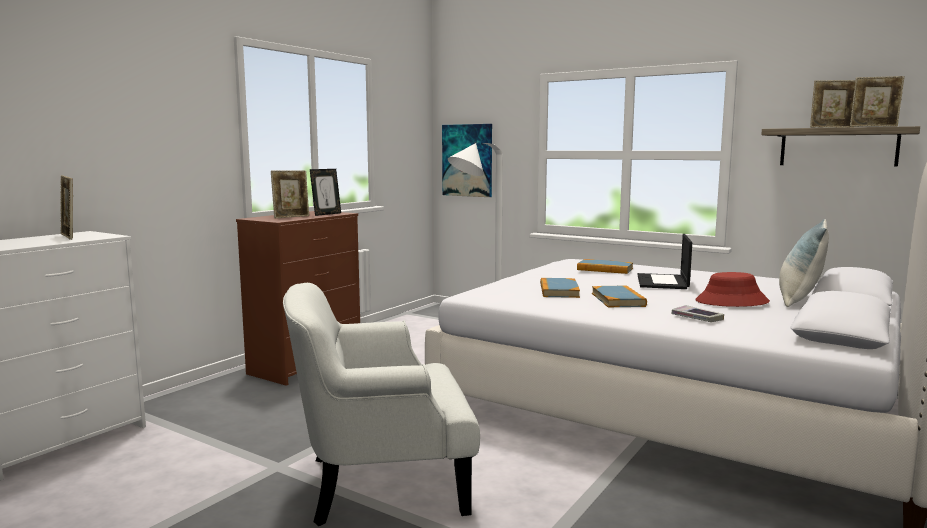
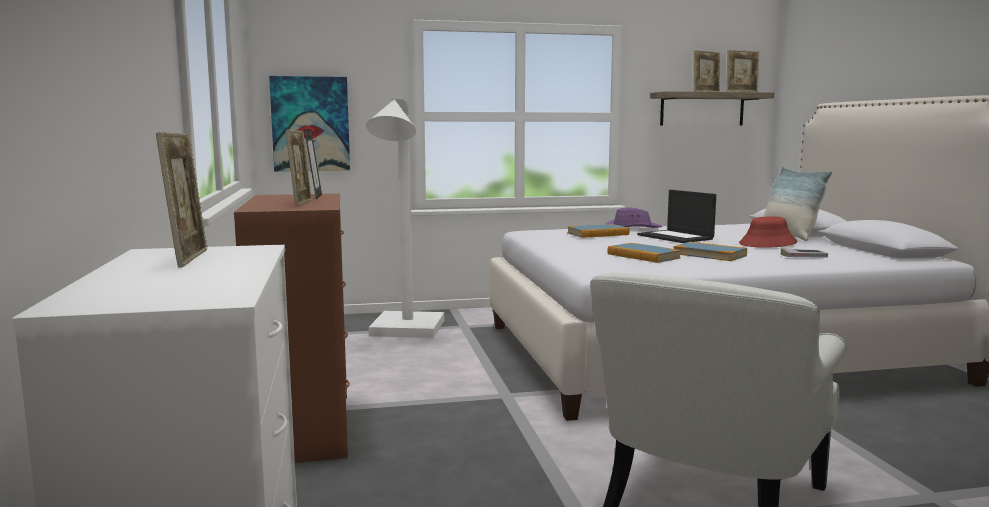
camera: 45 degrees left, 0 degrees up
picture frame [60,175,74,240] -> picture frame turned 105 degrees counterclockwise [156,132,208,268]
none -> purple hat [605,207,662,228]

